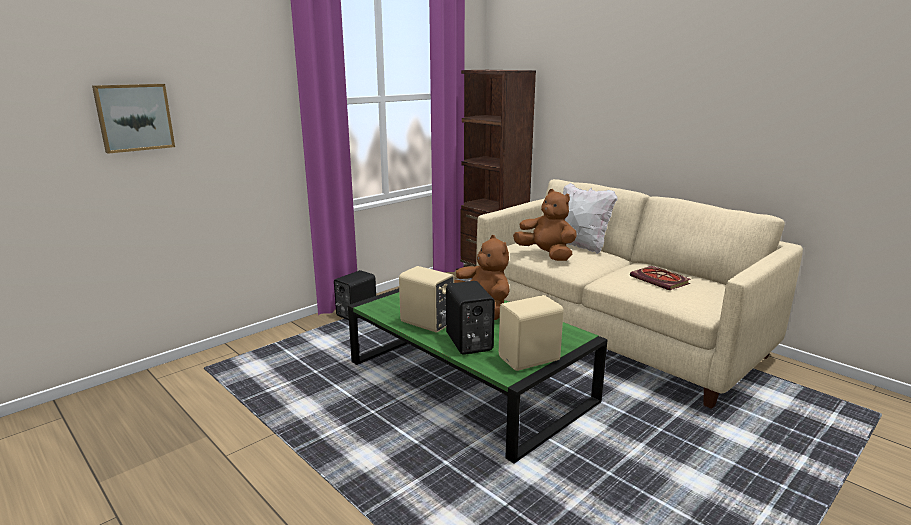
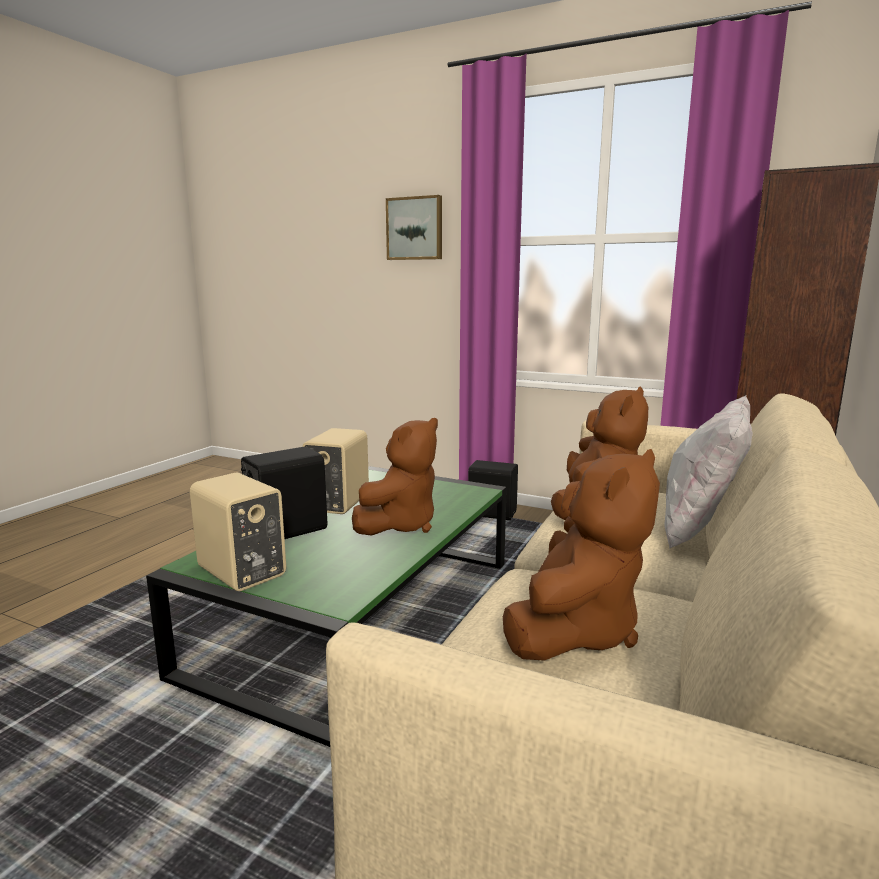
camera: 70 degrees right, 5 degrees down
picture [92,84,175,154] -> picture moved to [386,195,442,260]
book [630,266,690,290] -> brown plush toy [503,449,660,661]

